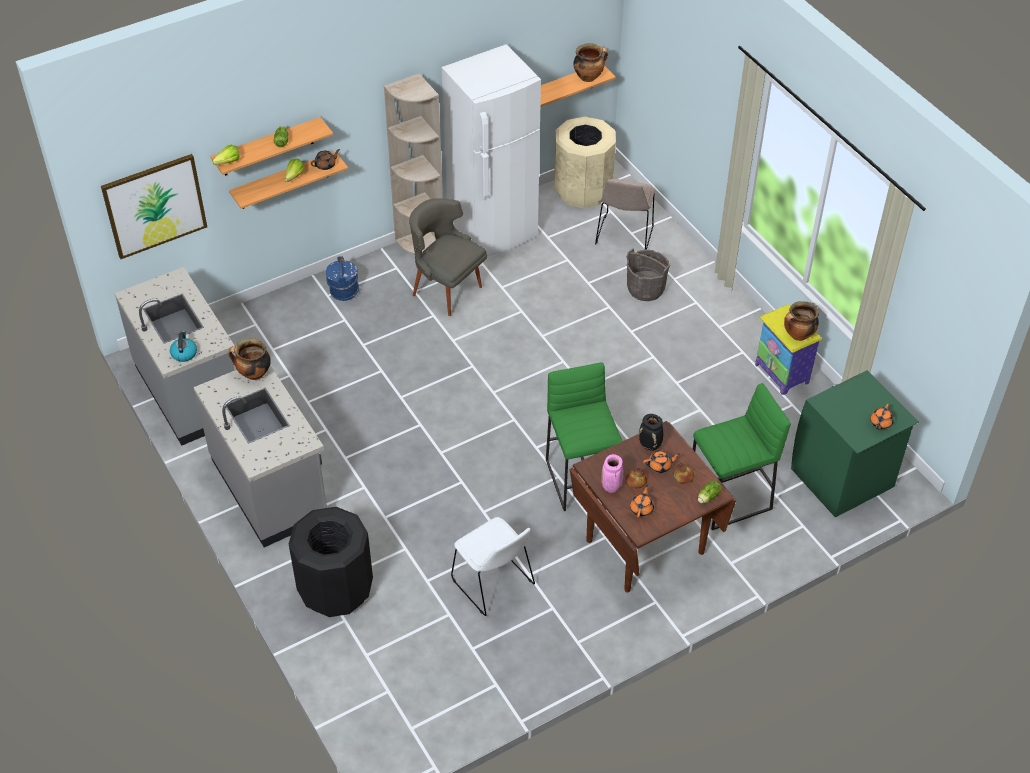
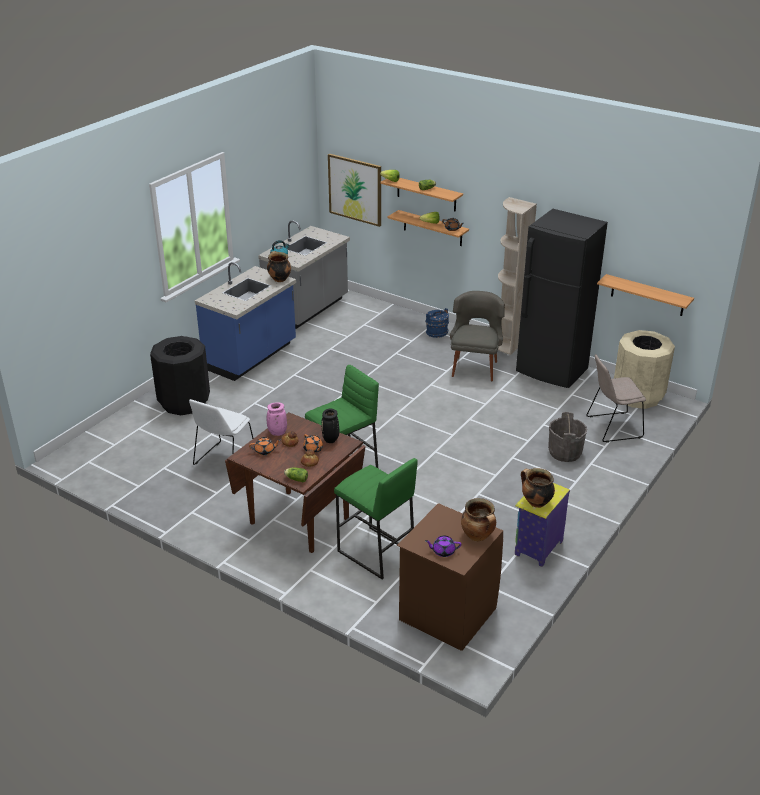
camera: 65 degrees right, 15 degrees down
grey counter [194,366,327,547] -> blue counter [195,262,296,381]
white fridge [442,44,541,257] -> black fridge [516,209,608,388]
cooking pot [574,43,608,82] -> cooking pot moved to [461,498,496,542]
green washing machine [791,370,919,517] -> brown washing machine [397,503,503,651]
orange teapot [870,404,894,429] -> purple teapot [425,536,461,557]

